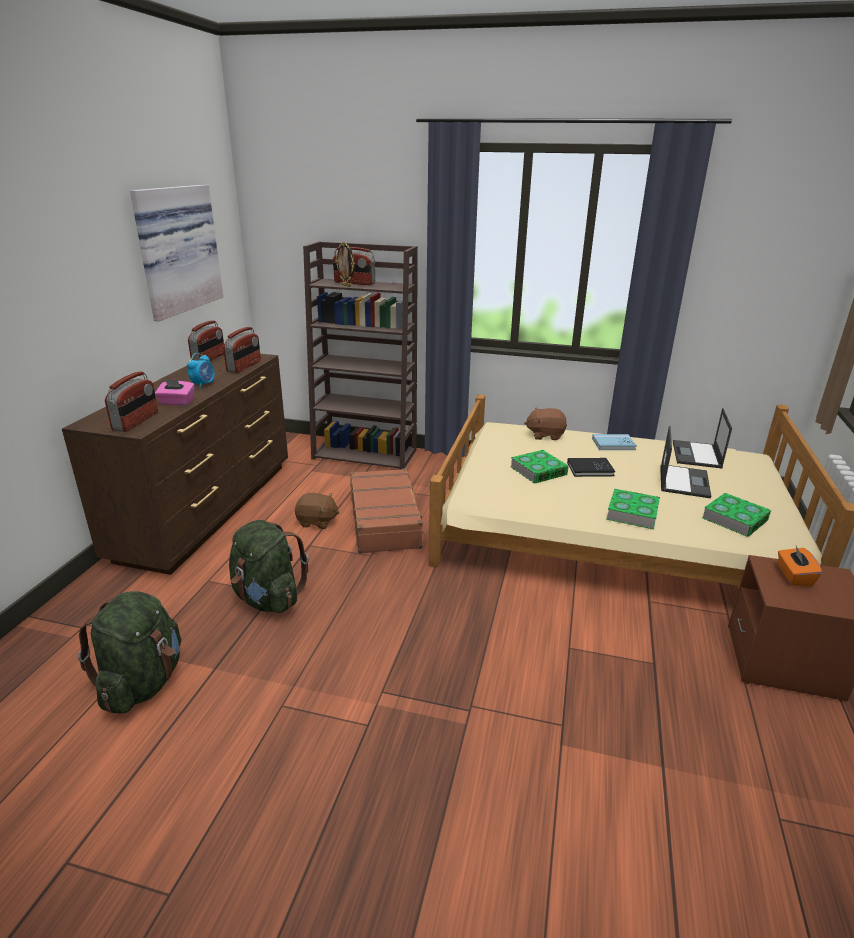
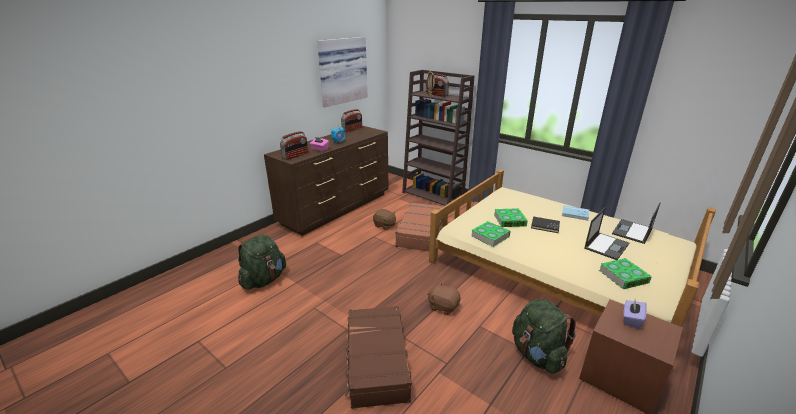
camera: 25 degrees right, 0 degrees up
radio [223,327,261,373] -> none
green backpack [229,520,309,613] -> green backpack moved to [512,299,576,374]
brown plush toy [524,407,567,440] -> brown plush toy moved to [427,283,461,315]
book [606,488,660,529] -> book moved to [471,221,511,247]
orange tissue box [778,546,822,587] -> purple tissue box [623,300,647,329]
none -> brown suitcase [345,306,412,409]

